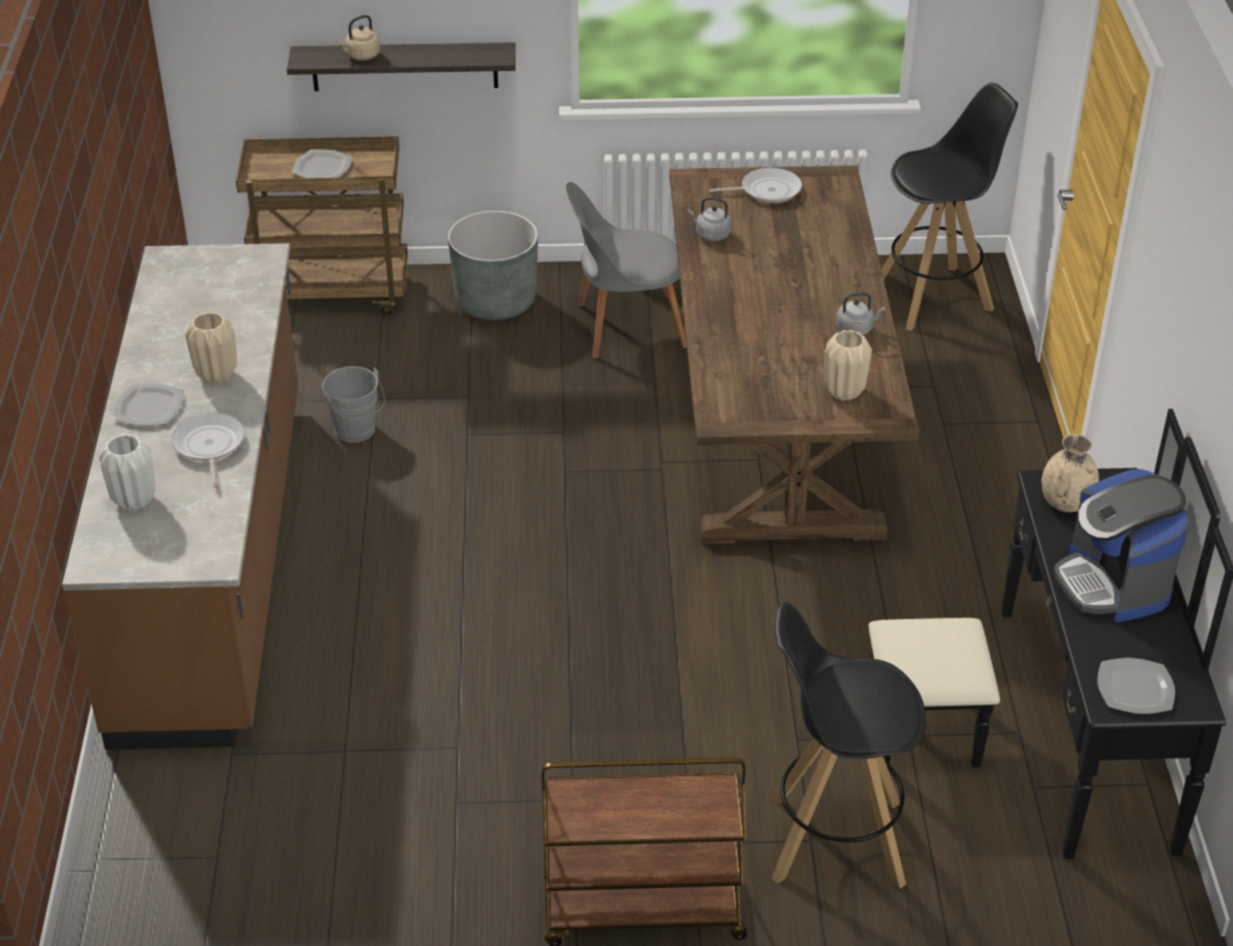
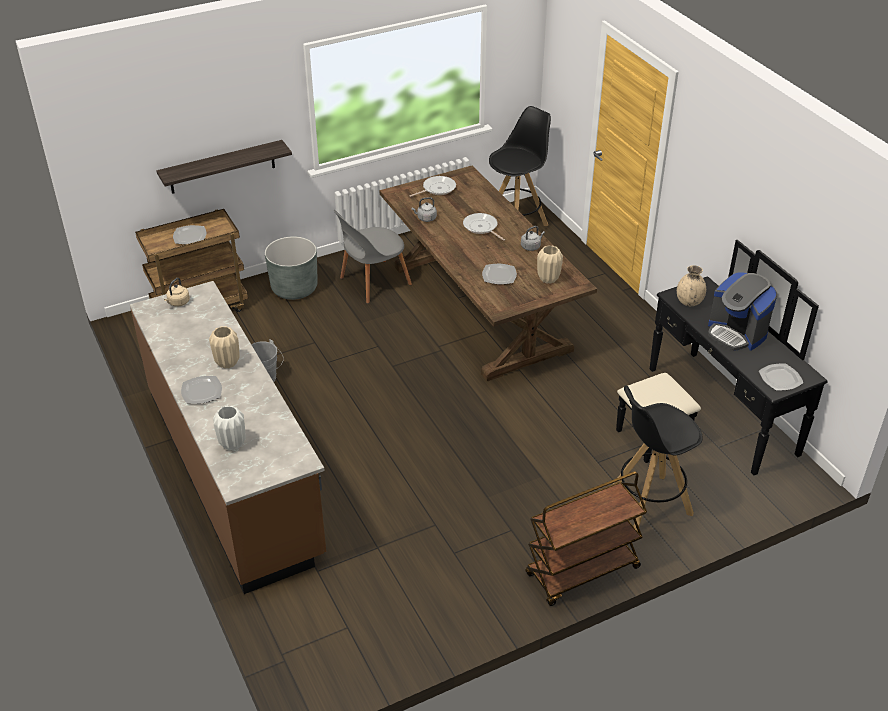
camera: 25 degrees left, 0 degrees up
frying pan [171,413,245,488] -> frying pan moved to [463,213,505,241]
beige kettle [337,15,380,60] -> beige kettle moved to [164,278,190,306]
none -> plate [482,264,517,284]

